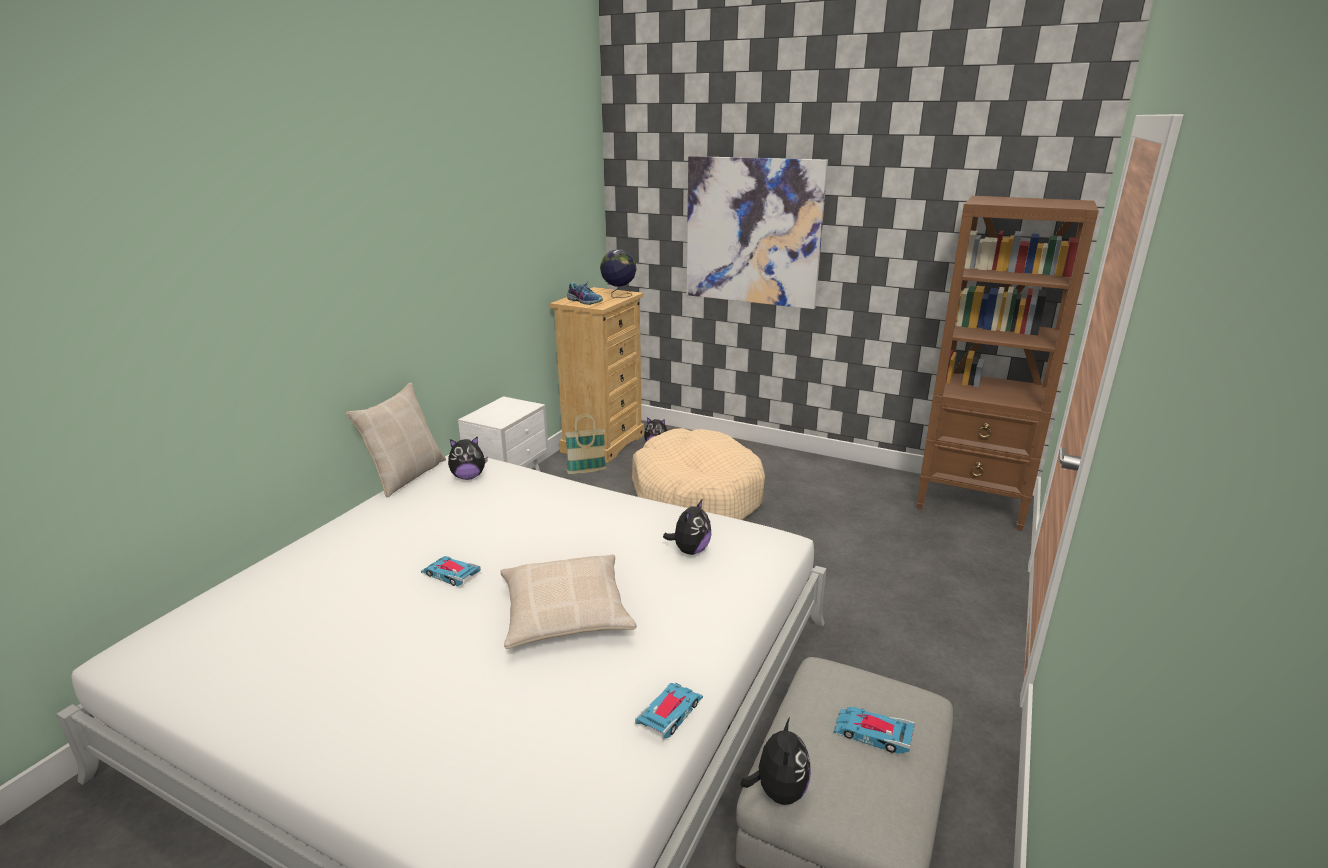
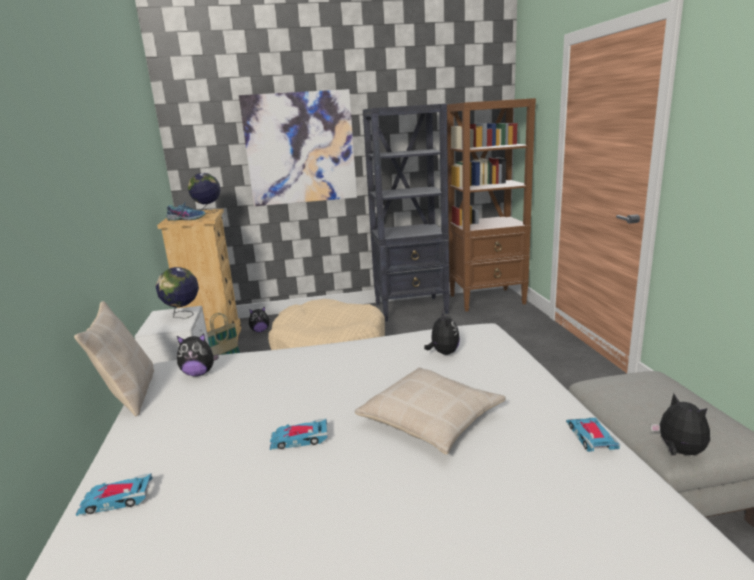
camera: 35 degrees left, 5 degrees down
plush toy [448,436,488,480] -> plush toy turned 45 degrees clockwise [177,334,219,377]
toy car [834,707,915,754] -> toy car moved to [76,473,153,516]
none -> globe [156,267,199,319]
none -> black bookcase [363,104,450,322]

